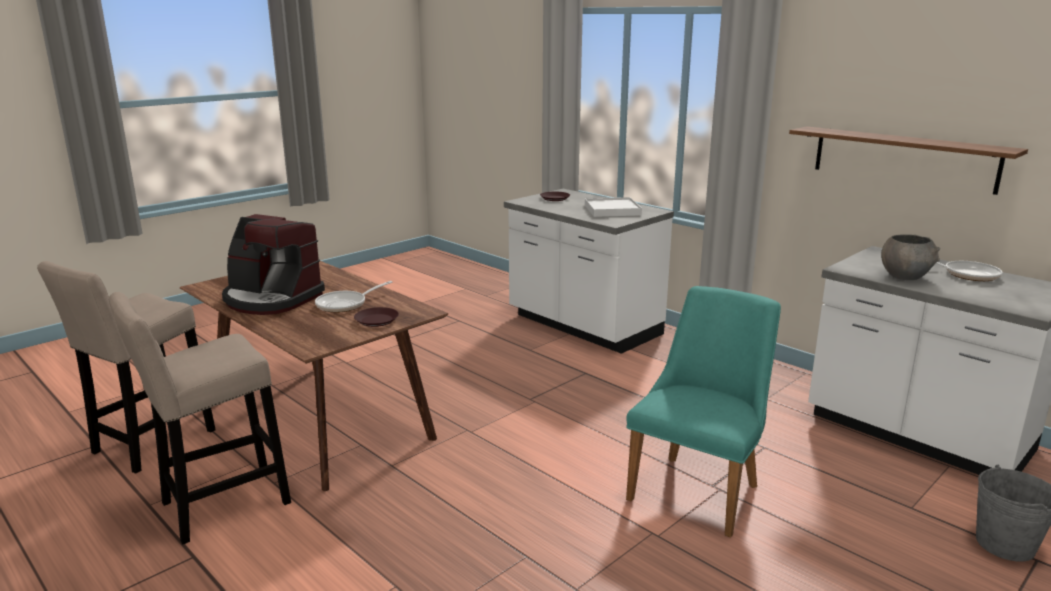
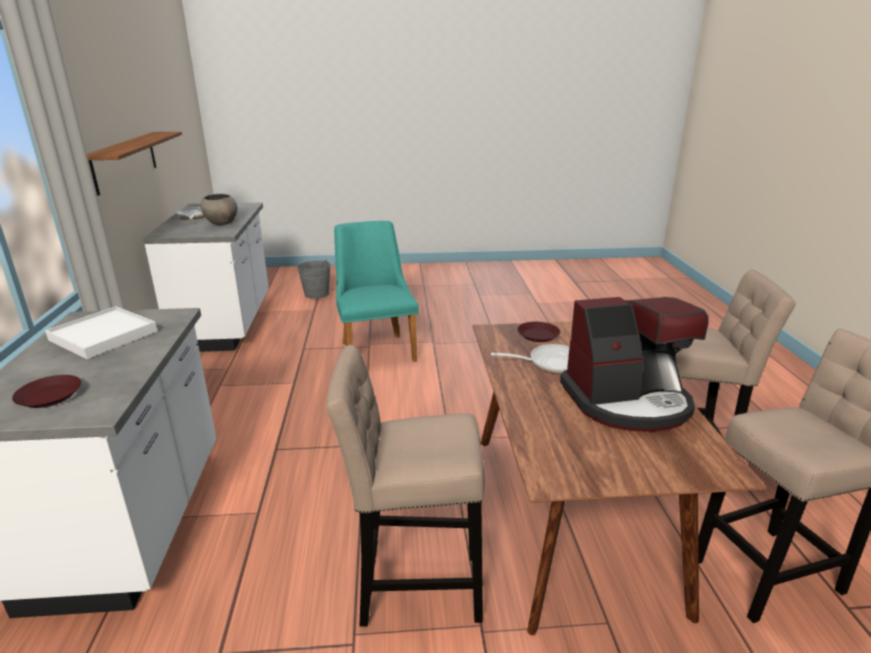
camera: 140 degrees left, 5 degrees up
coffee machine [222,214,325,315] -> coffee machine turned 105 degrees clockwise [560,297,709,432]
turquoise chair [626,286,781,538] -> turquoise chair turned 90 degrees clockwise [334,221,419,362]
none -> beige stool [327,345,484,627]

